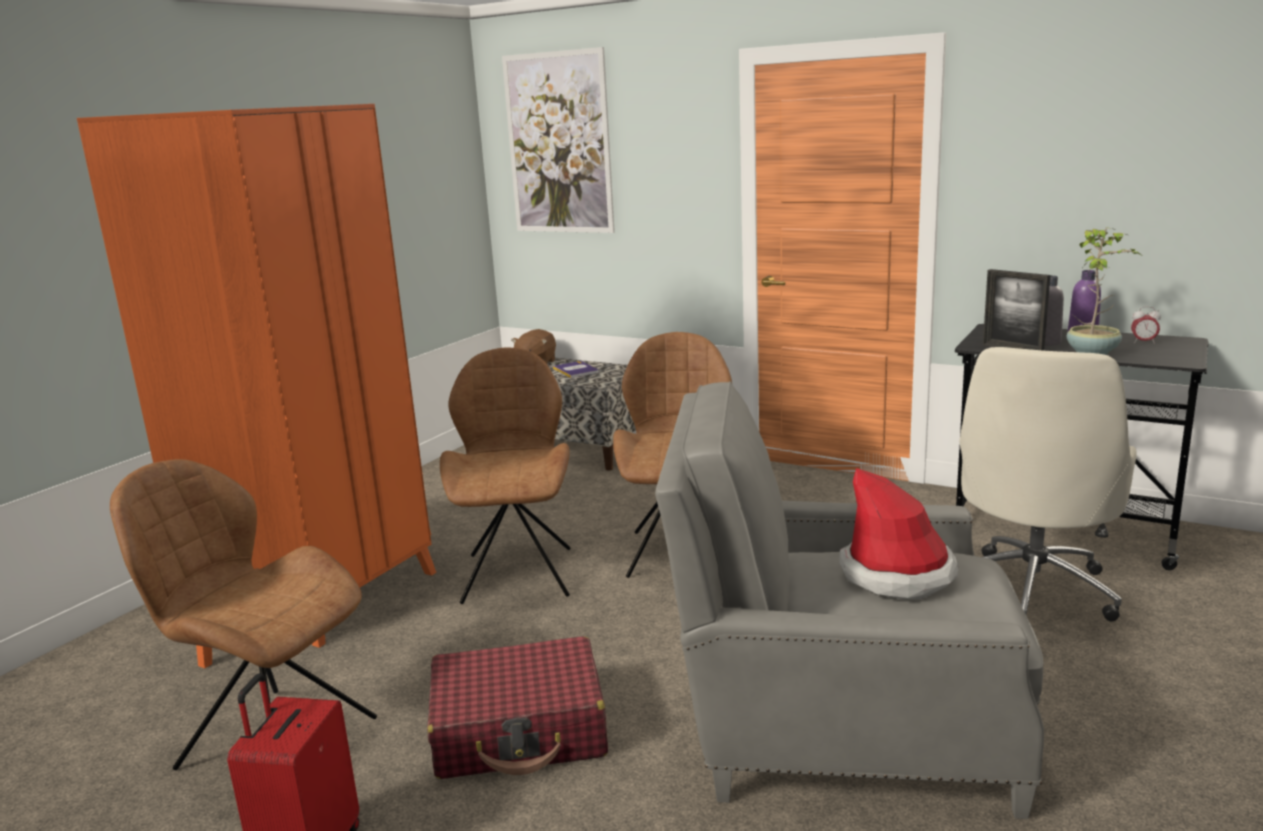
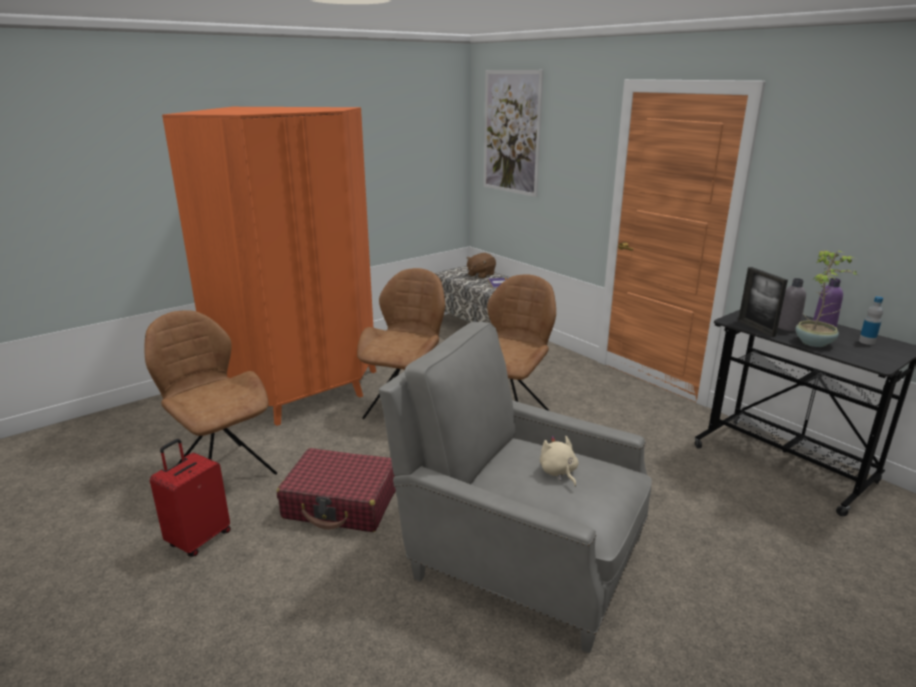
camera: 20 degrees right, 5 degrees up
hat [840,468,958,600] -> beige plush toy [540,436,578,487]
beige office chair [959,347,1137,621] -> none
alarm clock [1131,307,1161,344] -> bottle [859,296,883,345]

